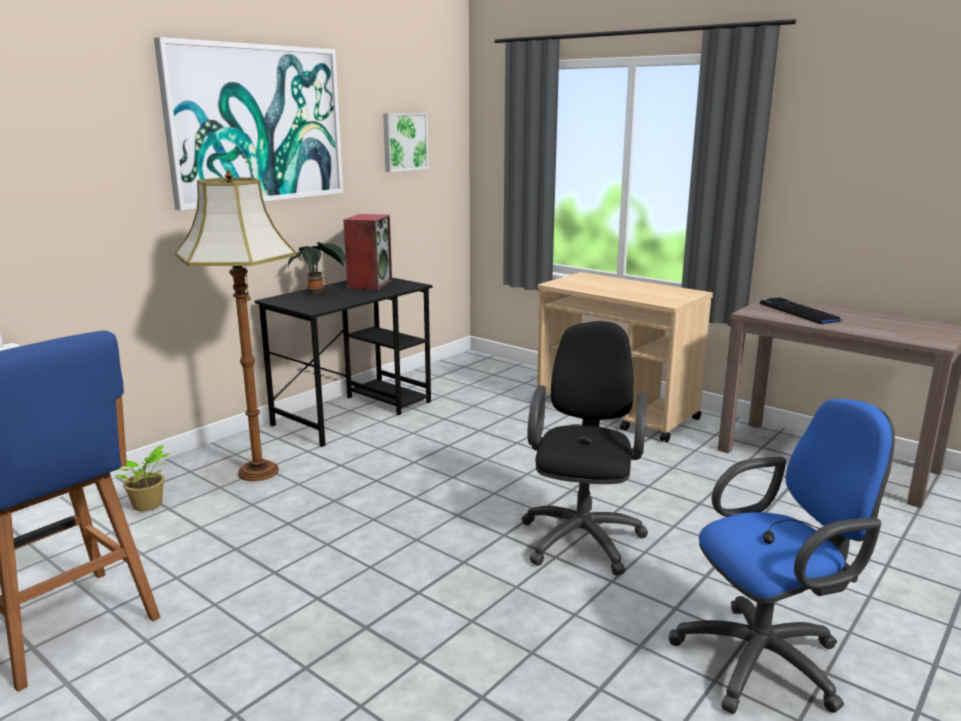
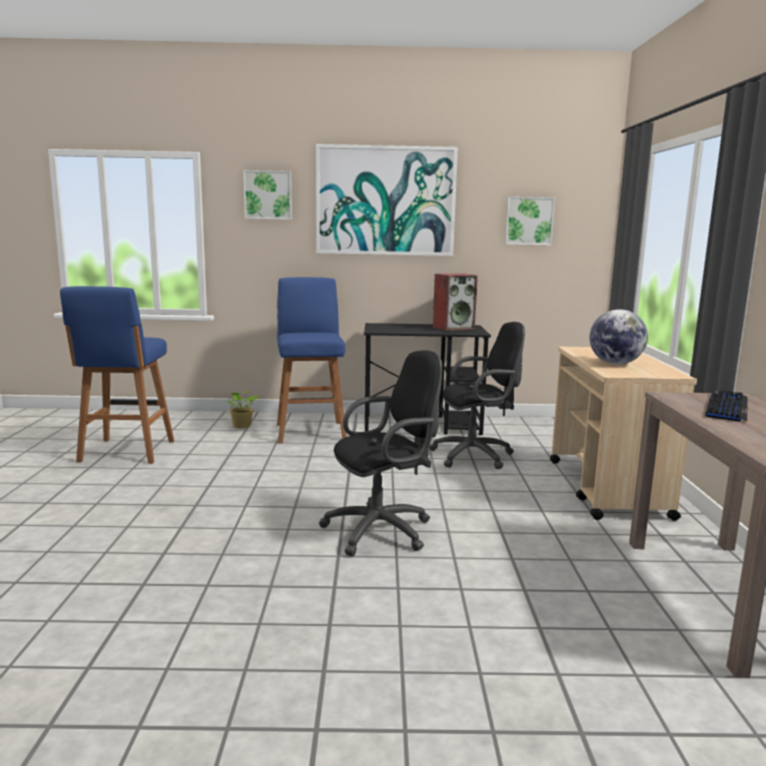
camera: 50 degrees right, 5 degrees down
floor lamp [175,169,296,481] -> blue stool [277,277,347,443]
potted plant [288,242,345,294] -> none
blue office chair [668,399,895,714] -> none
none -> picture [243,170,292,220]
none -> black office chair [429,322,525,469]
none -> globe [589,309,648,365]

